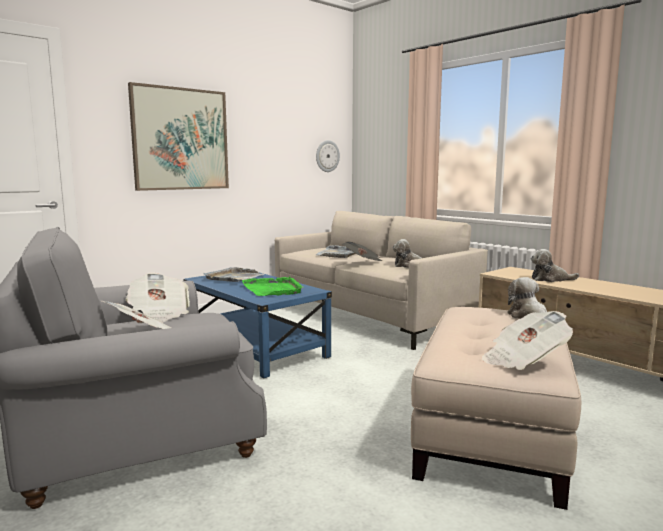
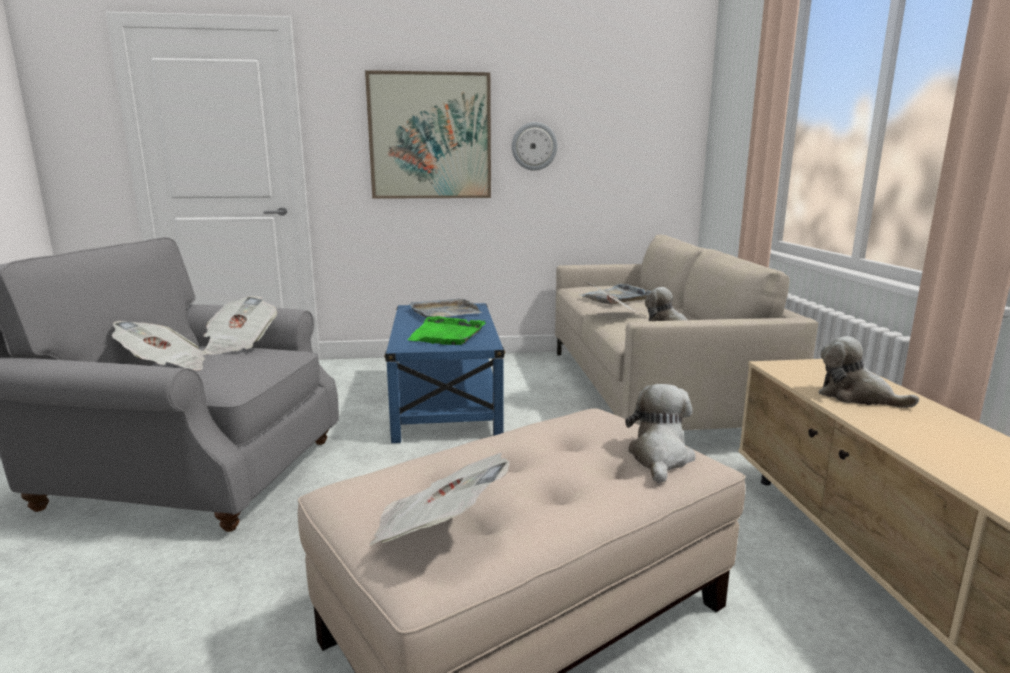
camera: 35 degrees right, 5 degrees up
wall clock [316,140,340,172] -> wall clock moved to [512,122,557,171]

